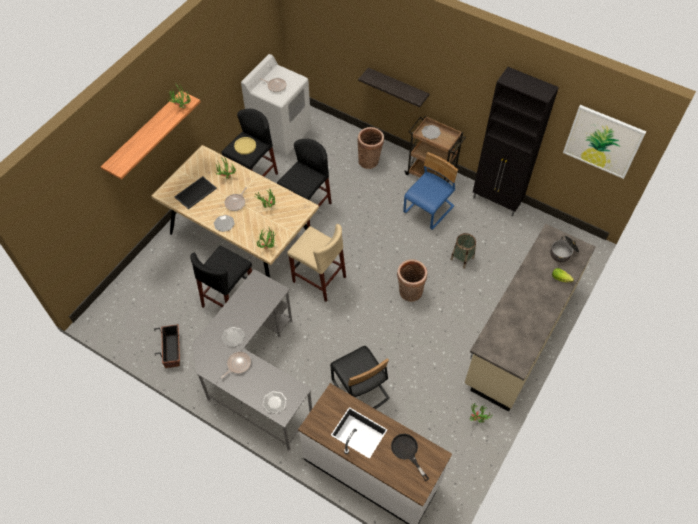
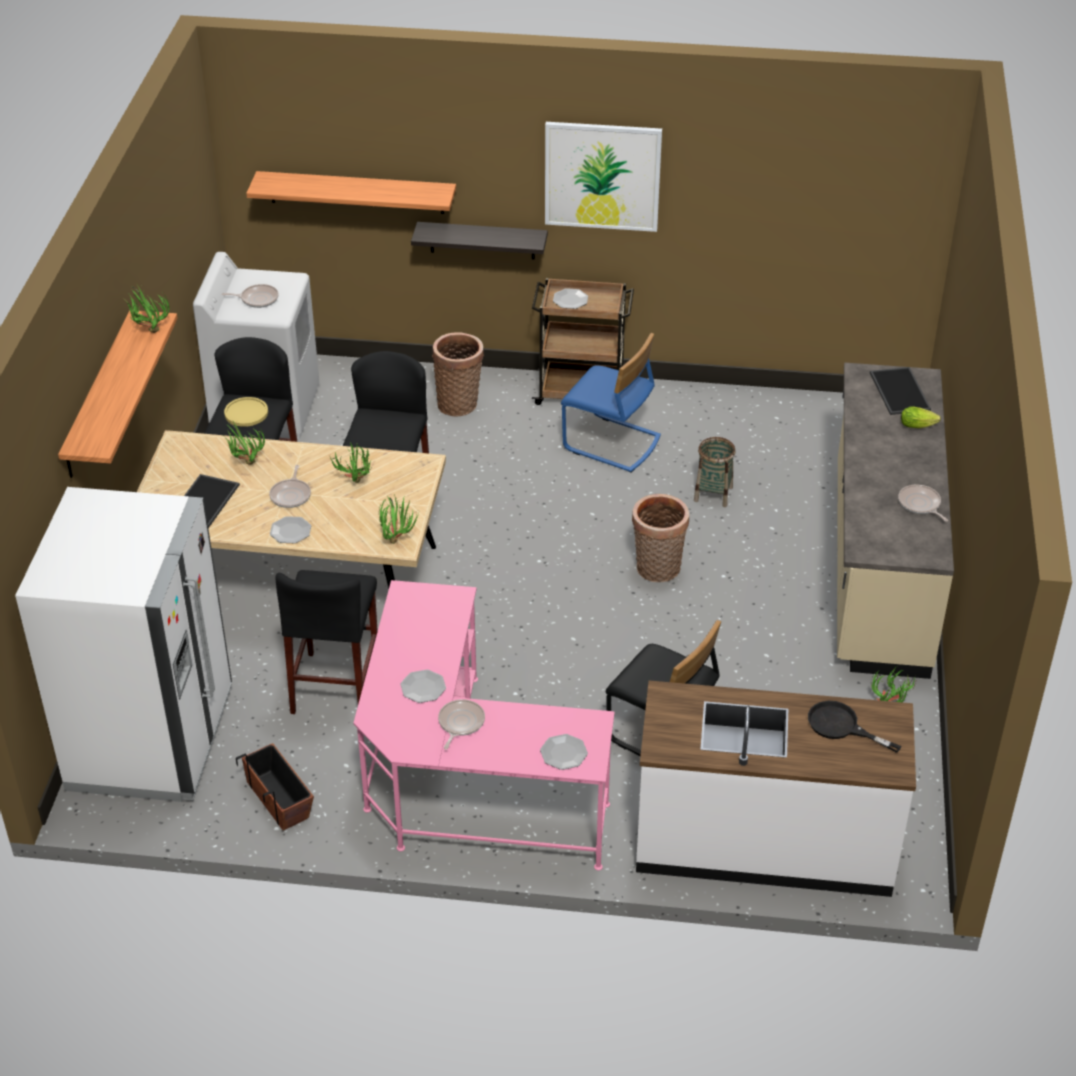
camera: 25 degrees left, 15 degrees down
grey desk [192,269,312,451] -> pink desk [353,580,615,870]
beige stool [287,224,346,302] -> none
blue chair [403,152,458,230] -> blue chair turned 105 degrees clockwise [561,333,661,473]
black cabinet [473,67,559,217] -> none
cooking pot [550,236,579,262] -> tray [870,367,931,415]
picture [563,105,646,179] -> picture moved to [545,122,662,232]
none -> white fridge [15,487,232,802]
none -> shelf [246,171,456,214]
none -> frying pan [898,485,948,522]

